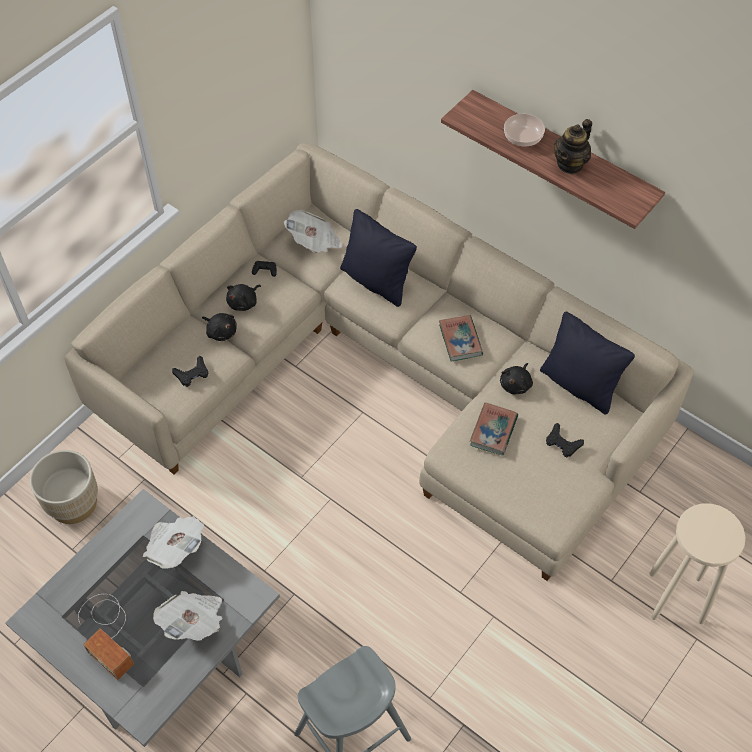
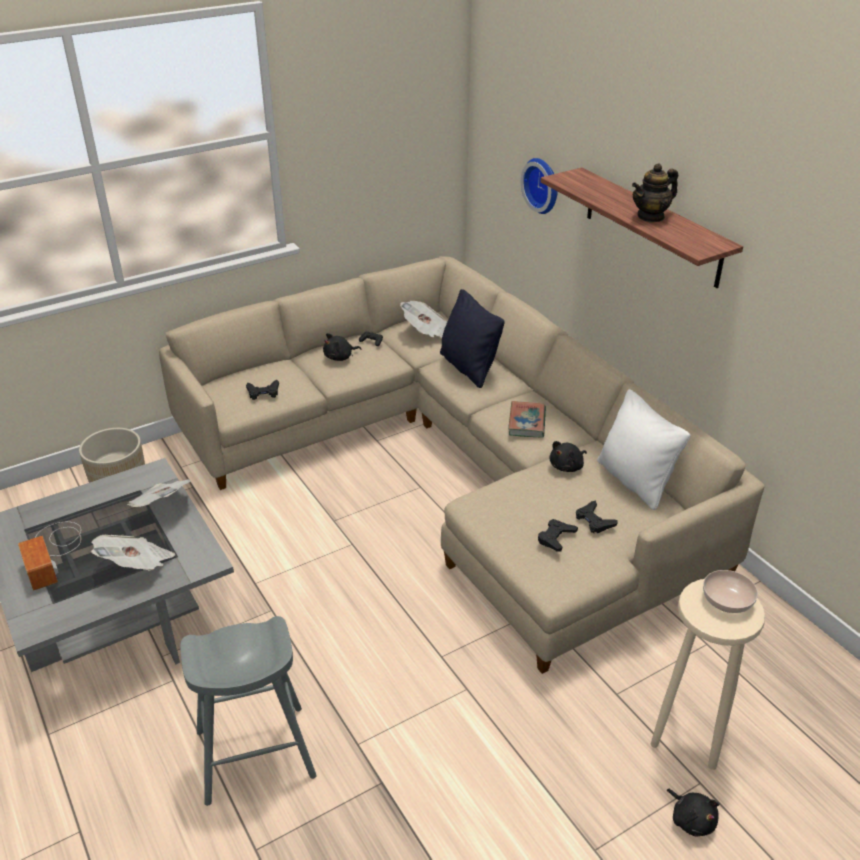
camera: 20 degrees right, 20 degrees down
black plush toy [202,313,237,341] -> black plush toy moved to [667,789,720,837]
book [470,402,518,456] -> none
bowl [504,114,545,147] -> bowl moved to [703,570,758,613]
black pillow [540,312,635,415] -> white pillow [597,389,690,510]
none -> wall clock [521,158,558,214]
none -> black game controller [538,519,578,552]

